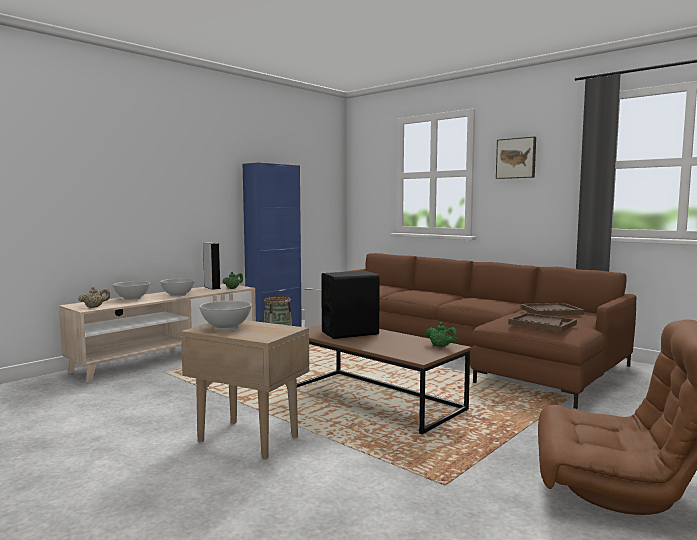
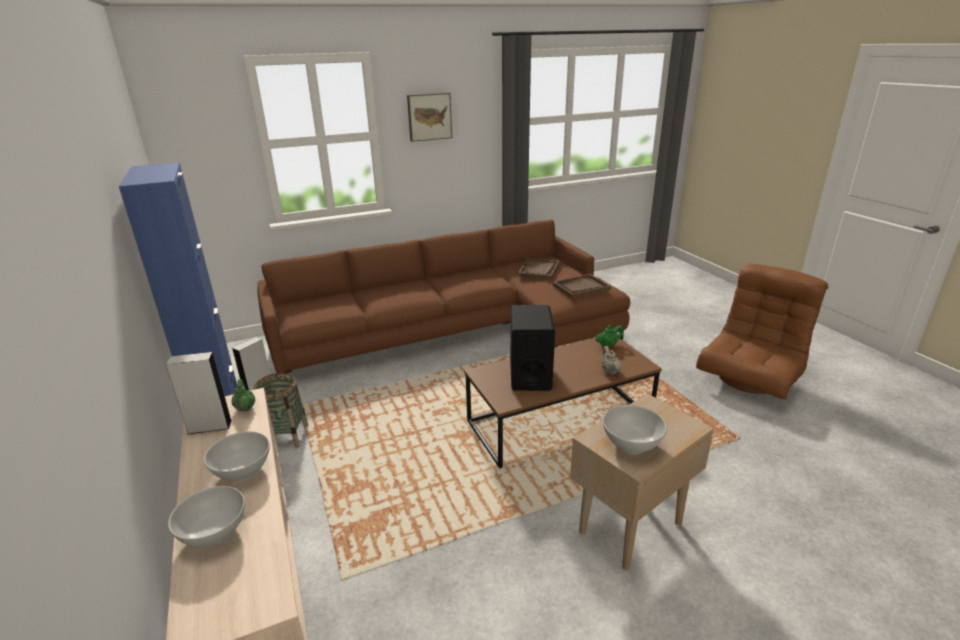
camera: 65 degrees left, 20 degrees up
beige teapot [78,287,110,308] -> beige teapot moved to [601,346,622,375]

